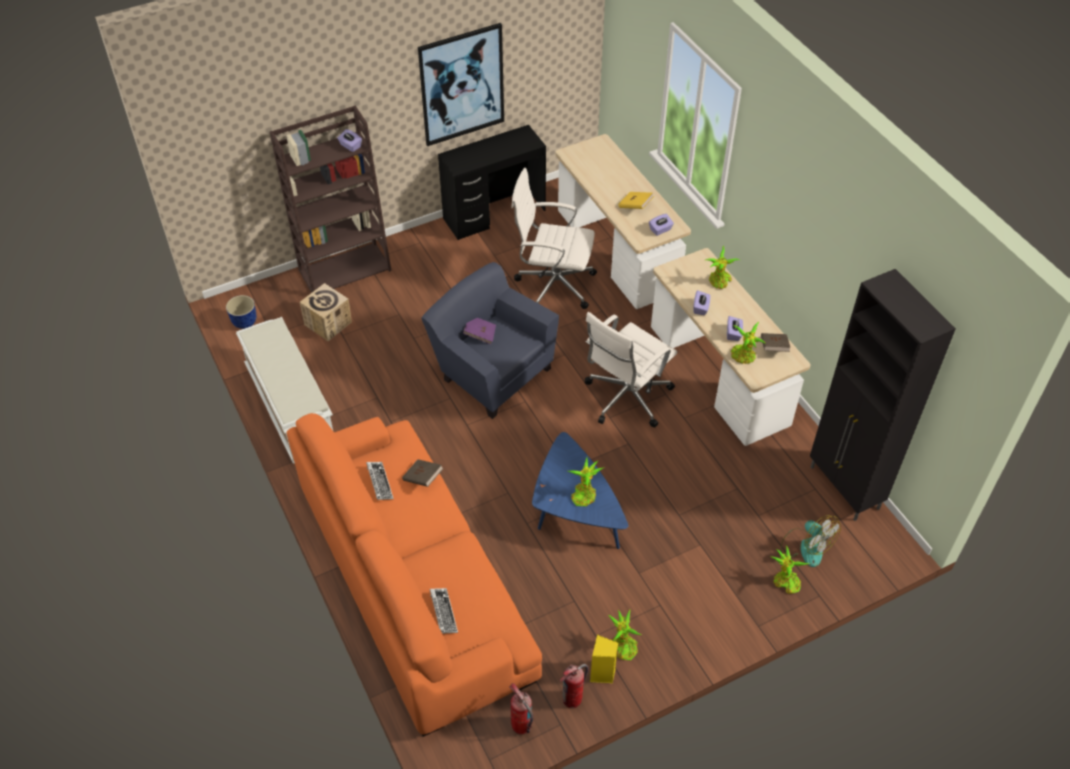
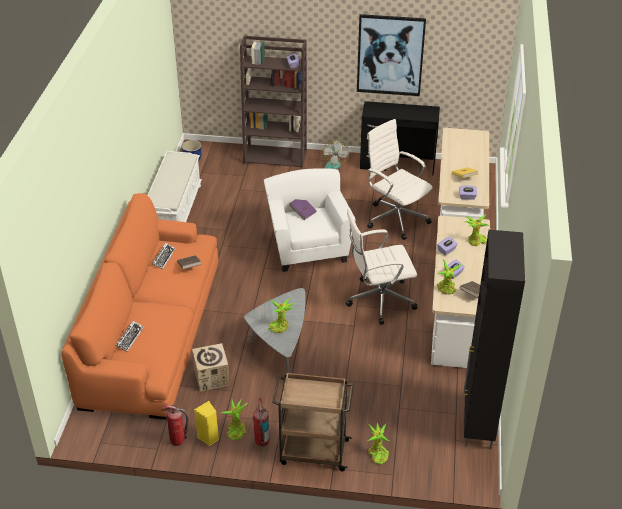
camera: 35 degrees right, 10 degrees down
cardboard box [300,283,352,341] -> cardboard box moved to [192,343,229,392]
blue armchair [421,262,559,419] -> white armchair [264,168,356,272]
fire extinguisher [509,683,533,734] -> fire extinguisher moved to [253,398,270,446]
blue coffee table [532,432,629,549] -> grey coffee table [244,288,305,373]
fan [781,515,841,567] -> fan moved to [317,140,349,169]
none -> brown cart [272,372,354,471]

